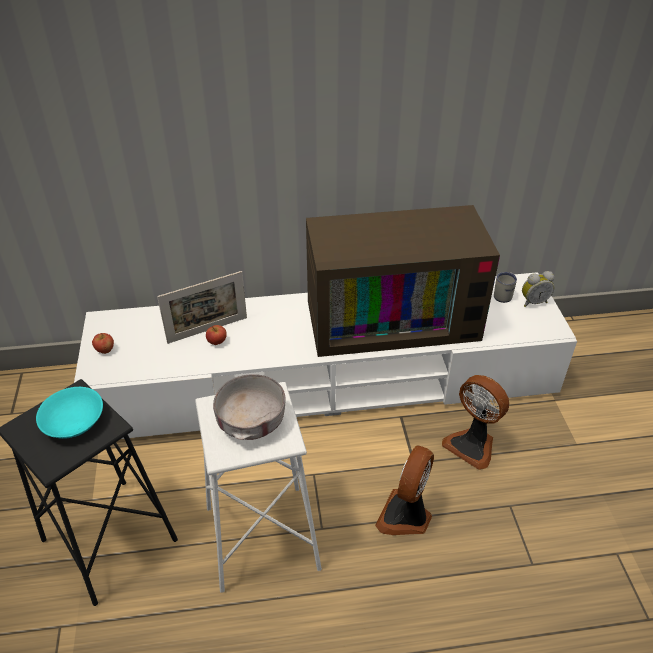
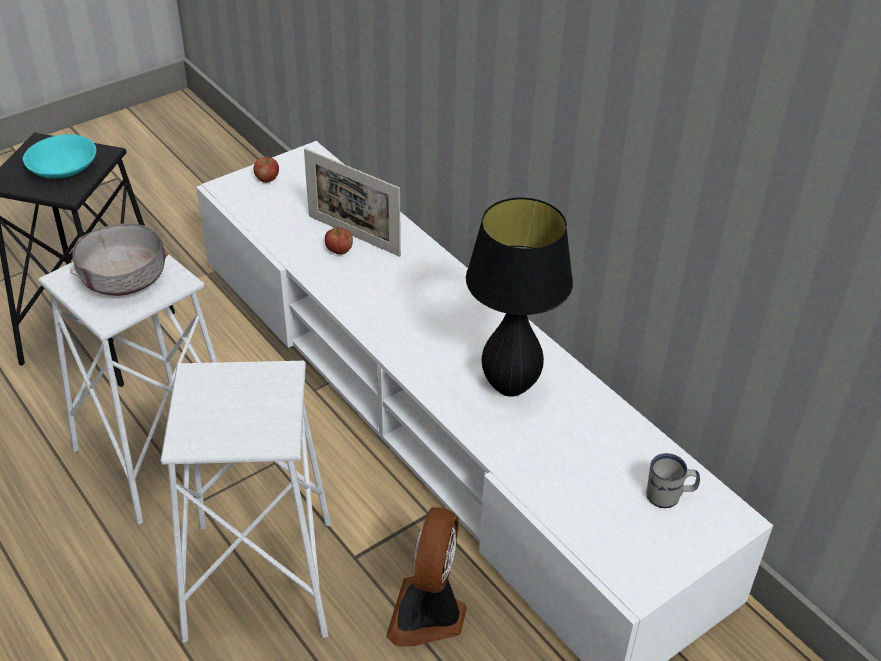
camera: 60 degrees right, 0 degrees up
television [306,205,500,357] -> black table lamp [466,197,573,397]
fan [375,445,434,535] -> white stool [161,361,331,642]
alarm clock [522,271,554,307] -> none

